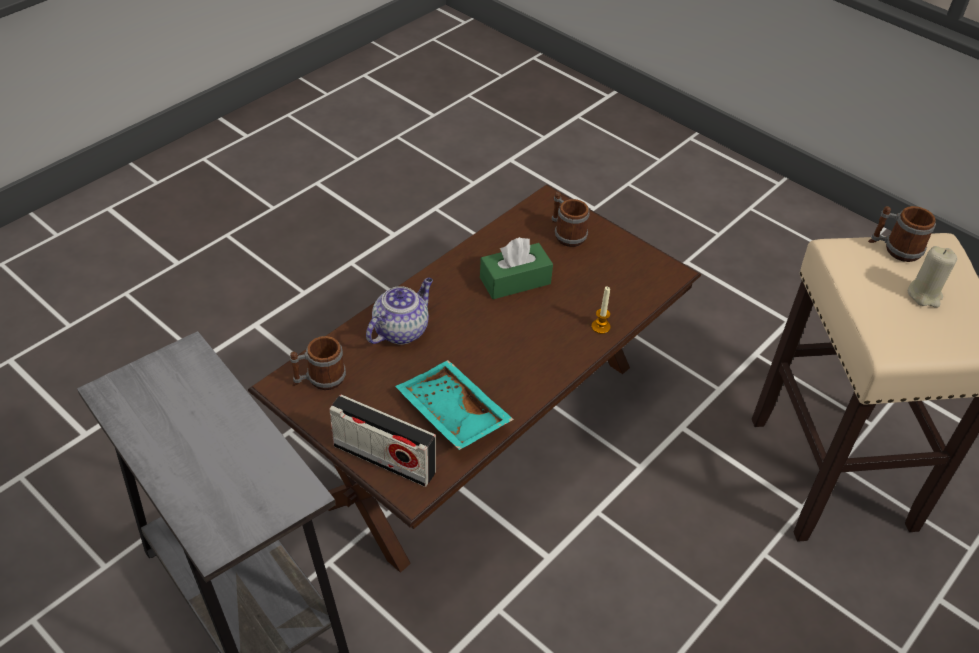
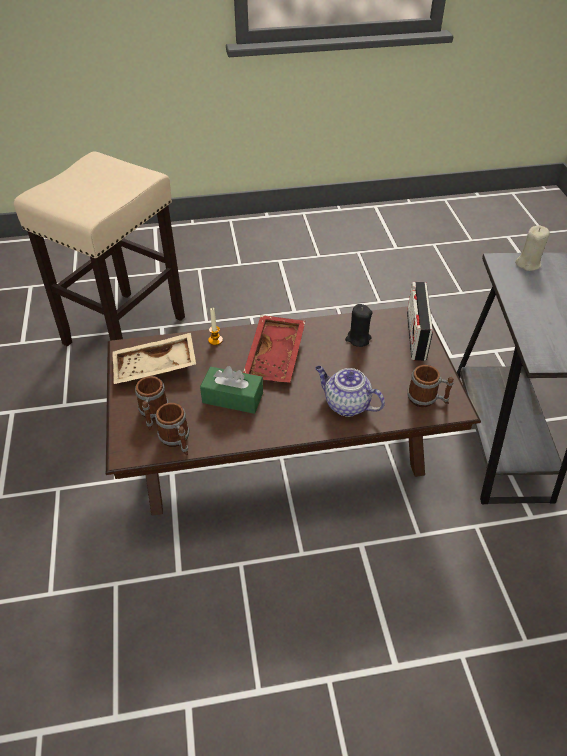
camera: 140 degrees left, 0 degrees up
radio [329,395,436,487] -> radio turned 150 degrees counterclockwise [407,282,433,361]
teapot [366,278,433,345] -> teapot turned 45 degrees clockwise [315,366,385,417]
turquoise tray [395,360,514,450] -> black candle [345,304,373,347]
mug [868,206,936,262] -> mug moved to [155,403,190,455]
beige candle [908,246,957,308] -> beige candle moved to [515,225,550,271]
none -> beige tray [112,333,196,384]
none -> red tray [243,315,305,383]

